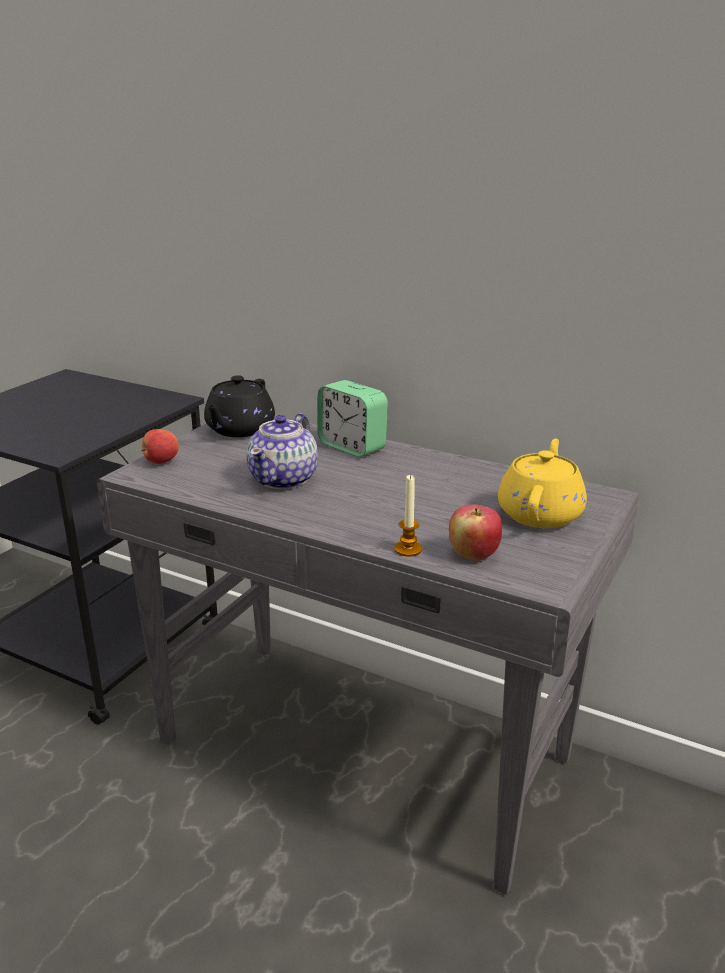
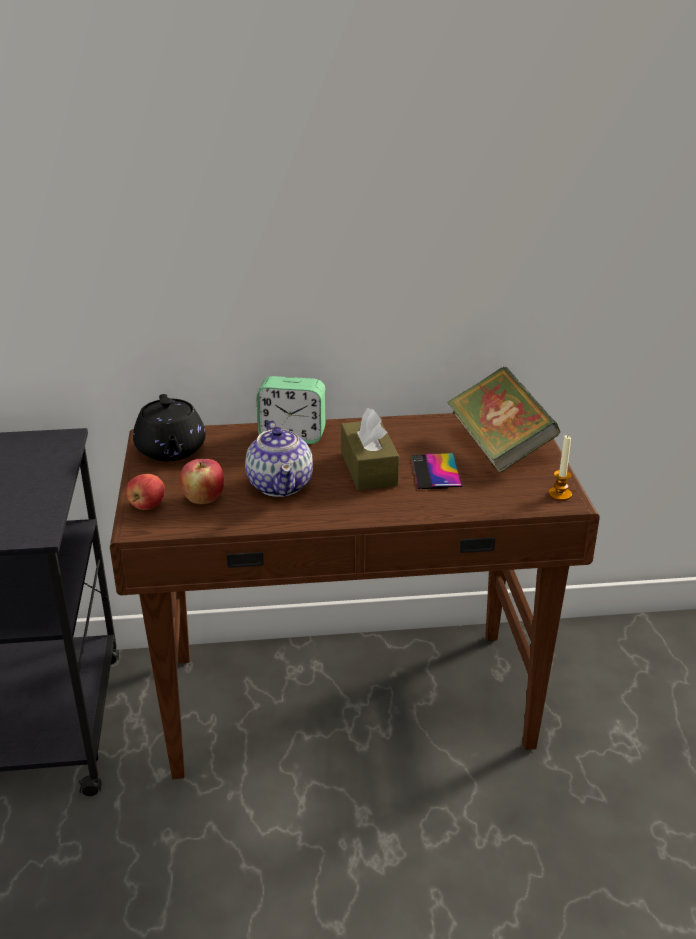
camera: 35 degrees left, 5 degrees up
grey console table [97,416,639,895] -> brown console table [110,413,600,779]
candle [394,474,422,556] -> candle moved to [548,435,572,501]
apple [449,504,502,561] -> apple moved to [180,459,224,504]
yellow teapot [498,439,587,528] -> book [447,367,561,473]
none -> brown tissue box [341,408,399,491]
none -> phone [412,453,462,489]

